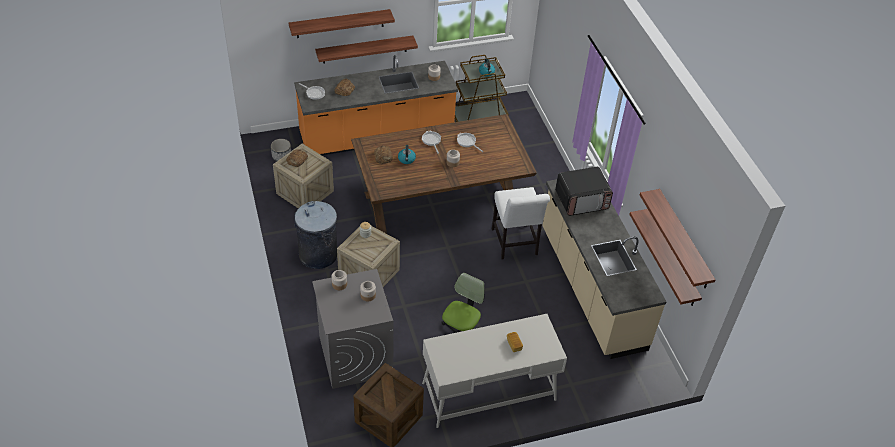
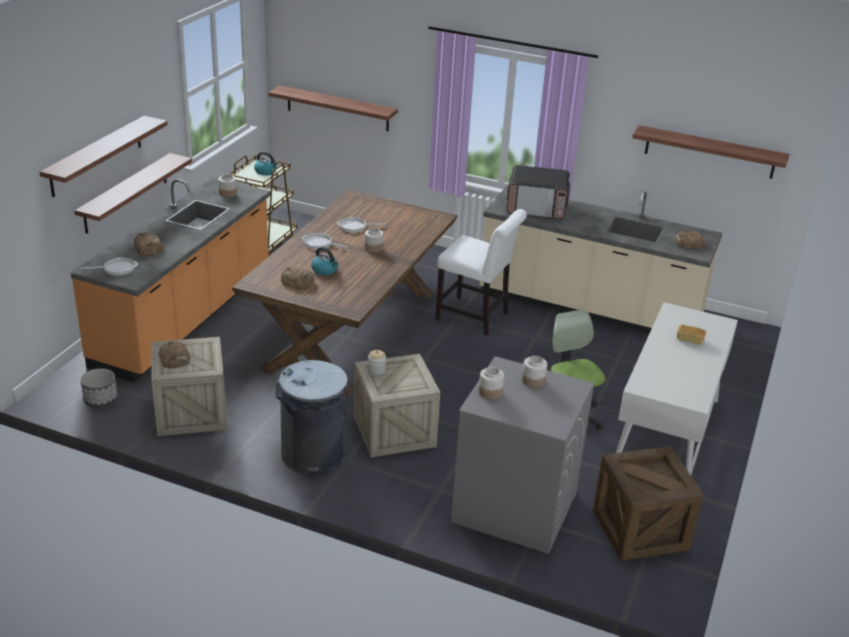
camera: 50 degrees left, 15 degrees down
microwave [555,167,613,216] -> microwave turned 75 degrees clockwise [507,165,570,219]
shelf [629,209,702,306] -> shelf moved to [268,85,398,131]
none -> bread [674,231,706,249]

